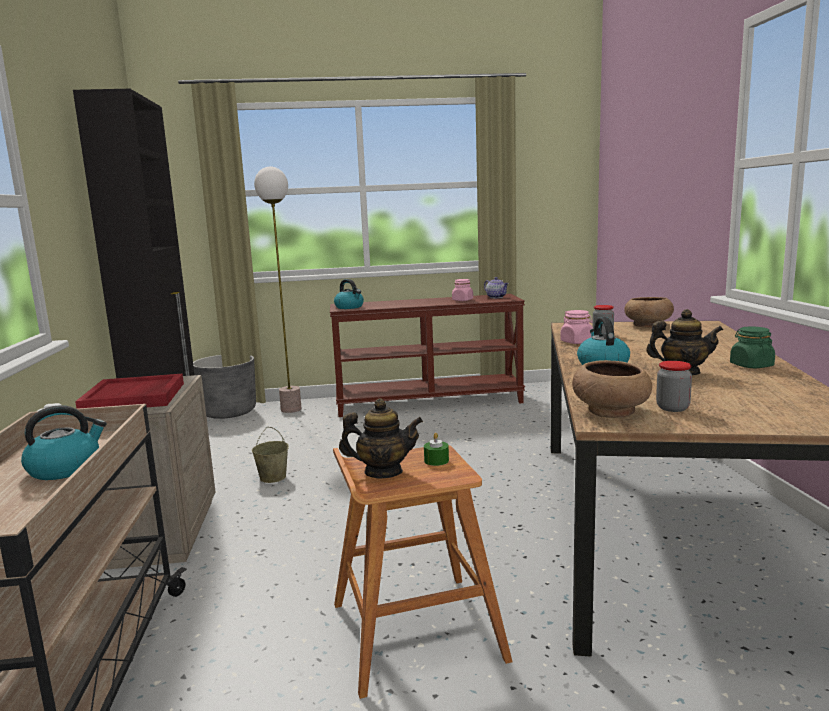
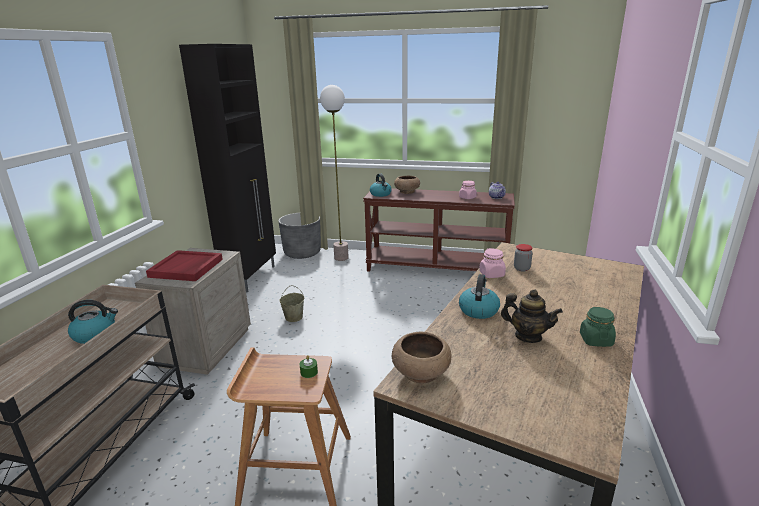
camera: 20 degrees right, 10 degrees up
teapot [339,398,423,478] -> none
brown bowl [624,297,674,328] -> brown bowl moved to [394,176,420,194]
jar [656,361,692,412] -> none

